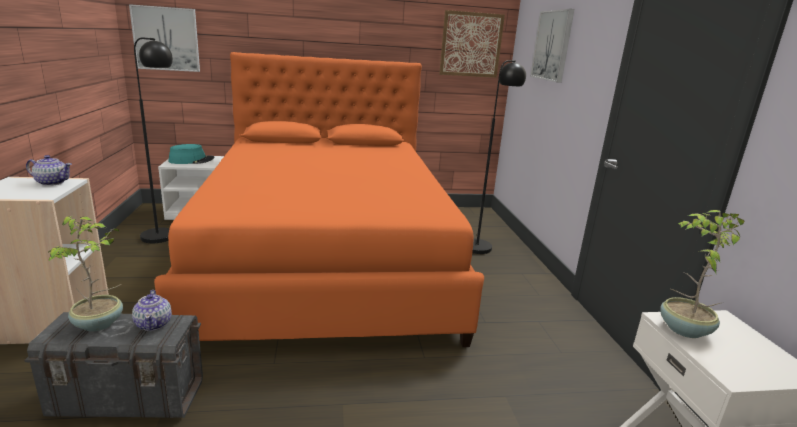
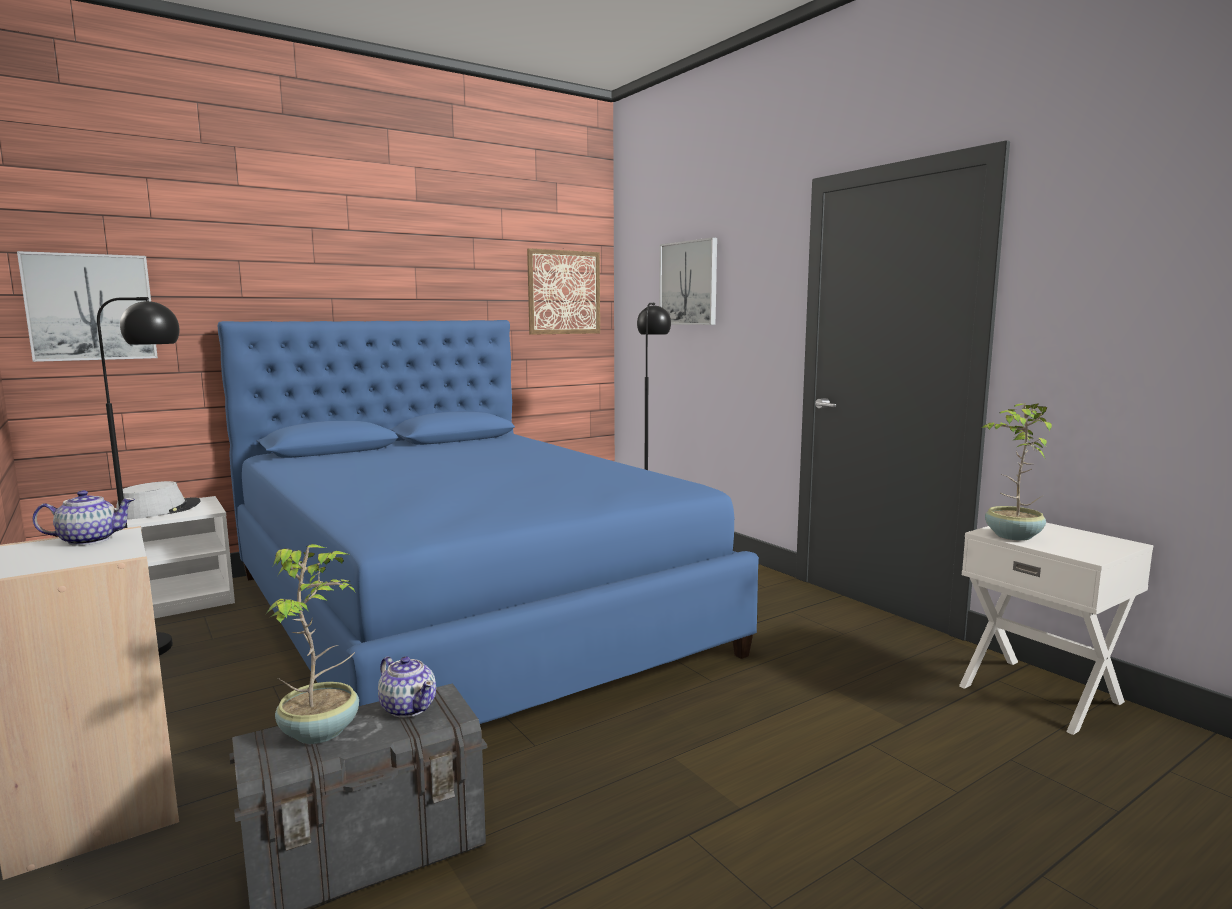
camera: 25 degrees left, 10 degrees down
orange bed [154,52,484,347] -> blue bed [218,320,759,724]
turquoise hat [169,144,215,164] -> grey hat [116,481,200,519]

